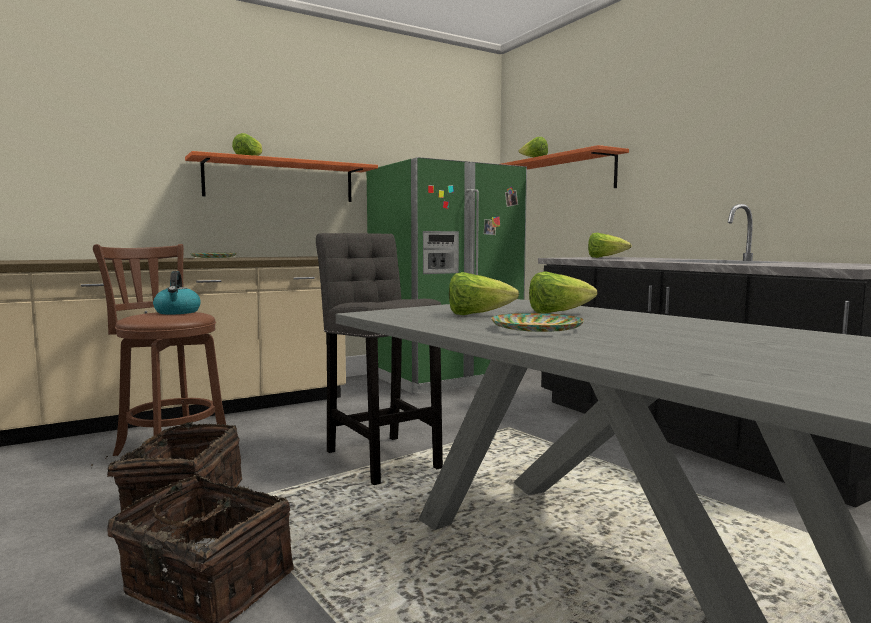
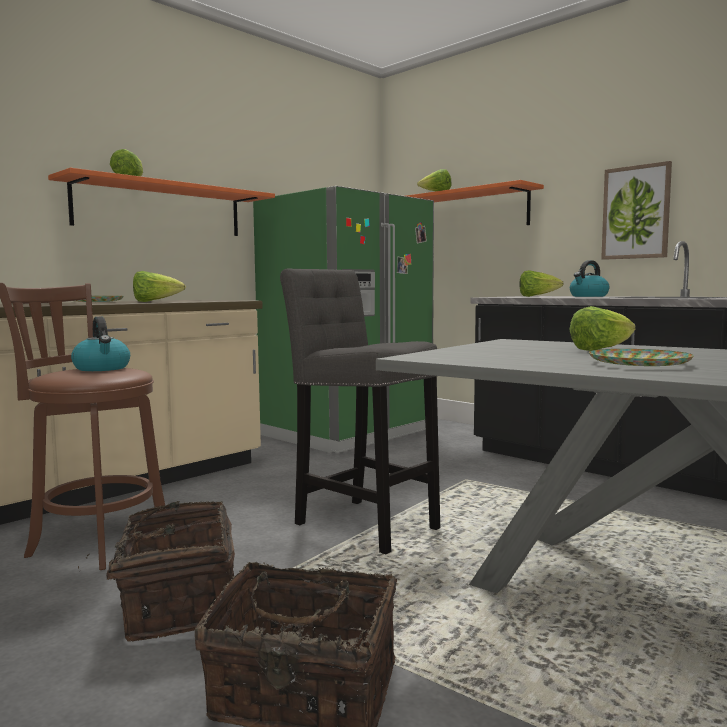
camera: 15 degrees left, 0 degrees up
lettuce [449,272,519,315] -> lettuce moved to [133,271,186,302]
none -> kettle [570,260,610,297]
none -> picture [601,161,672,260]

